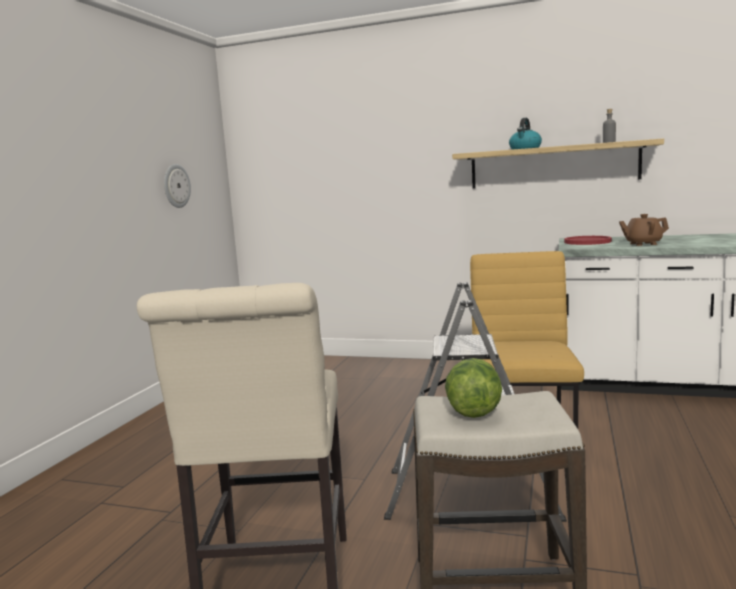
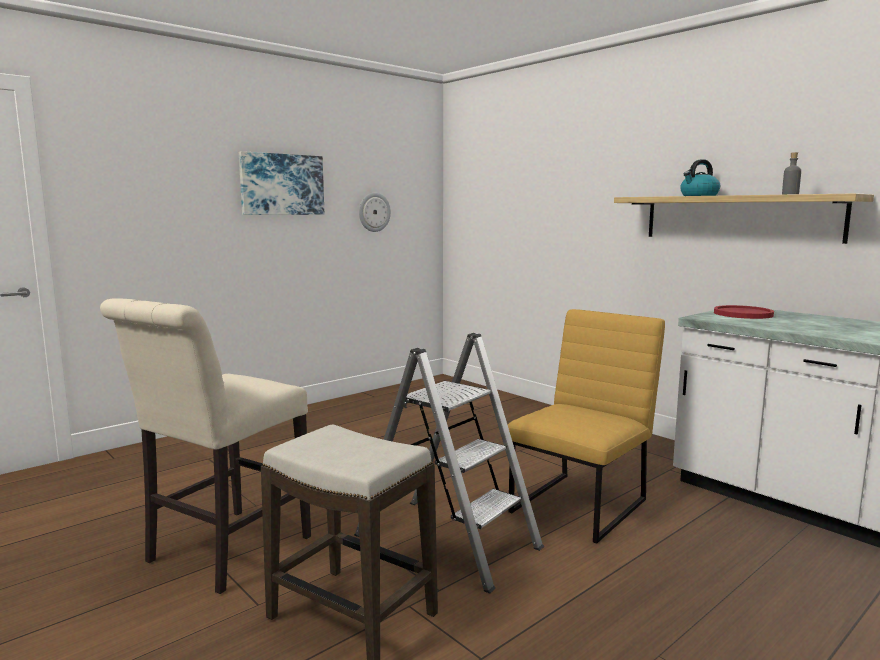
camera: 30 degrees right, 0 degrees up
lettuce [445,358,502,418] -> none
brown teapot [619,214,669,246] -> none
none -> picture [239,151,324,215]

